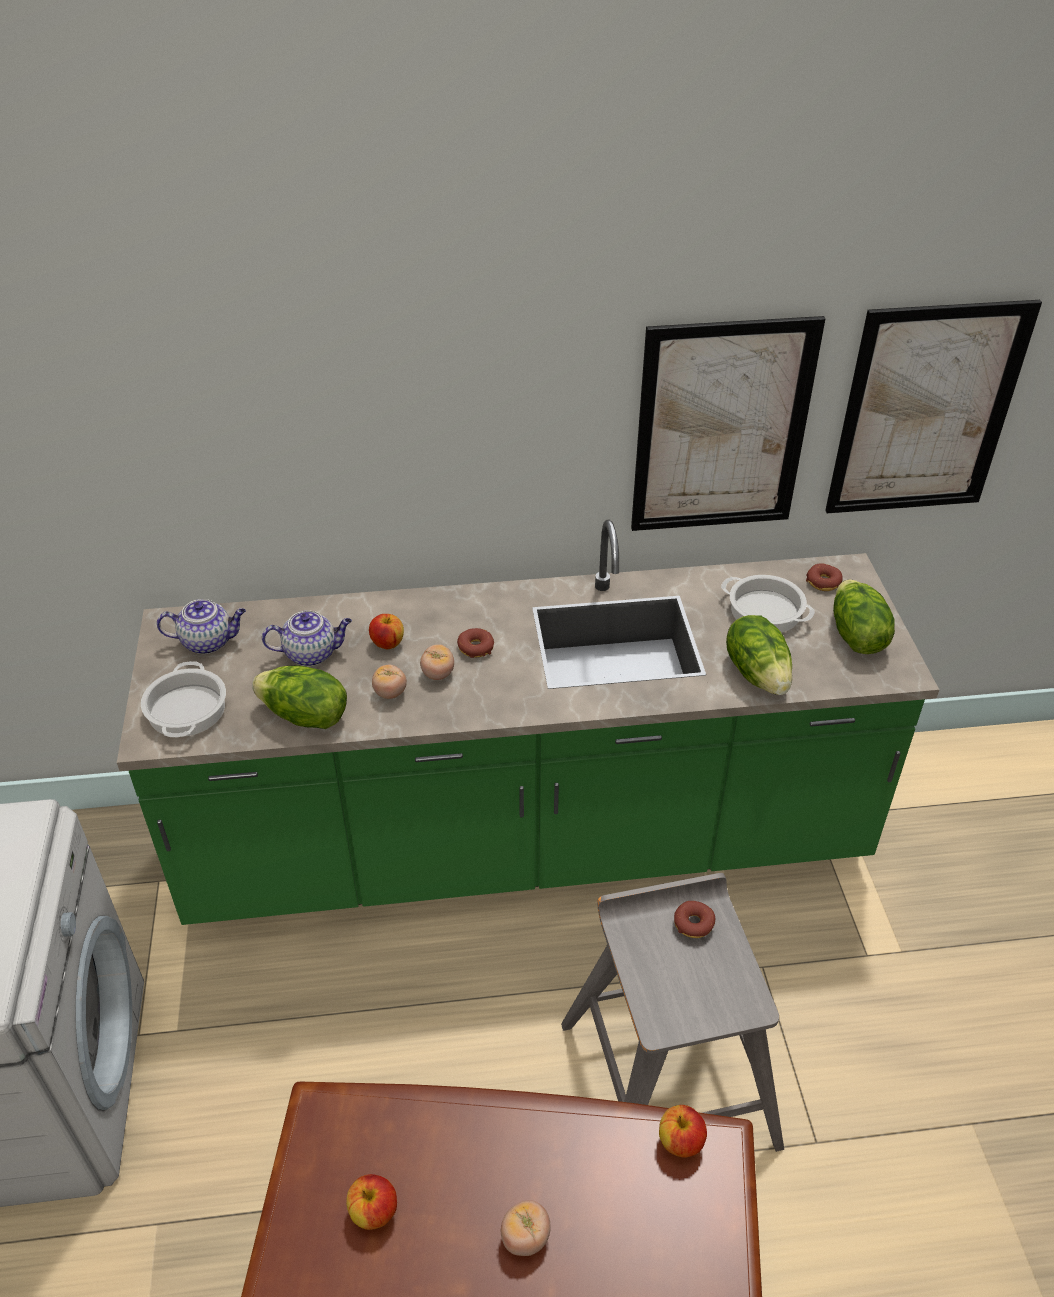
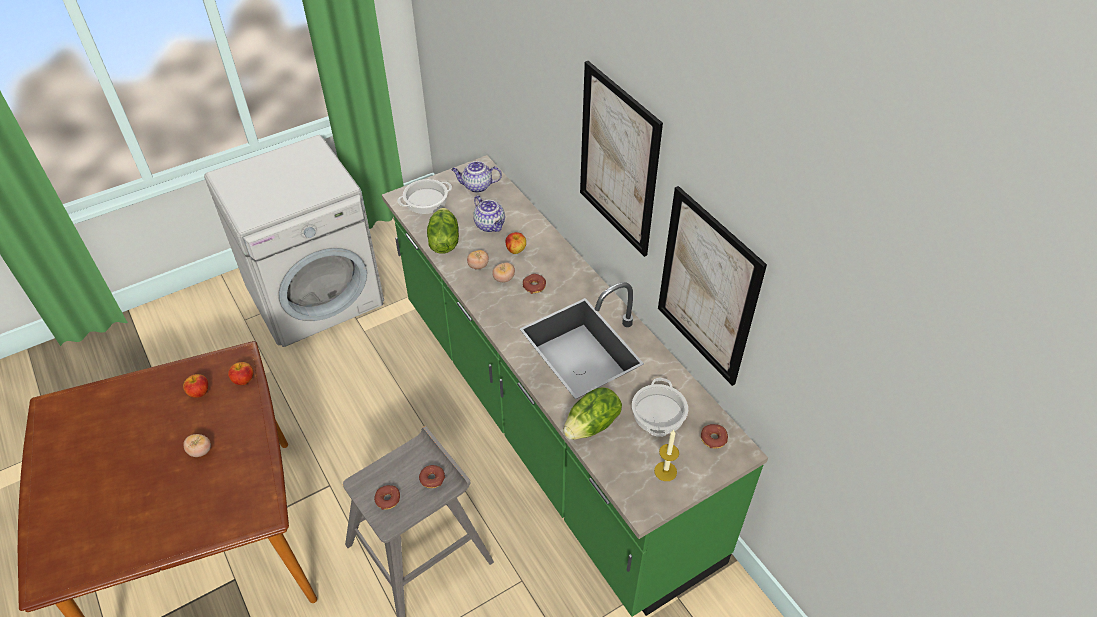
camera: 65 degrees right, 5 degrees up
teapot [157,599,246,654] -> teapot turned 120 degrees clockwise [451,161,502,193]
apple [659,1105,707,1158] -> apple moved to [228,362,254,385]
picture [825,300,1042,513] -> picture moved to [580,61,663,257]
lettuce [833,579,895,654] -> candle [654,429,679,481]
none -> donut [374,485,400,510]

